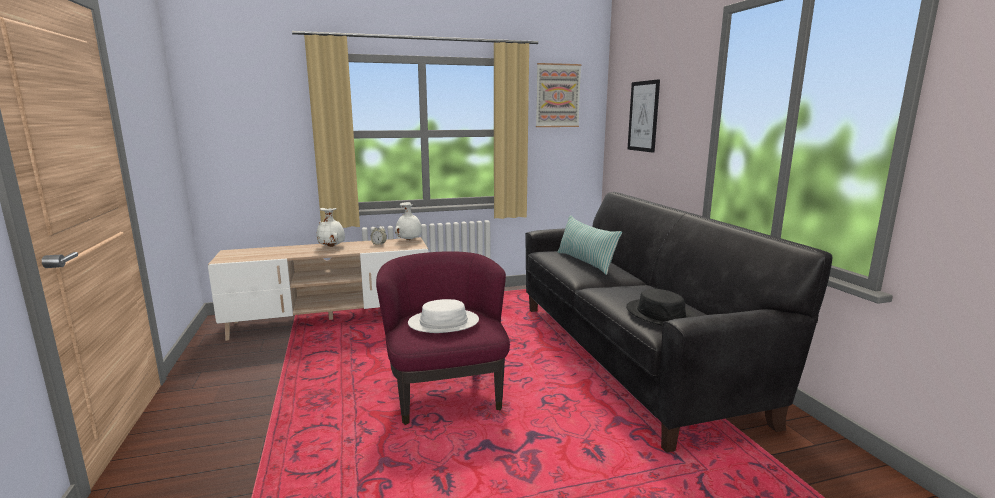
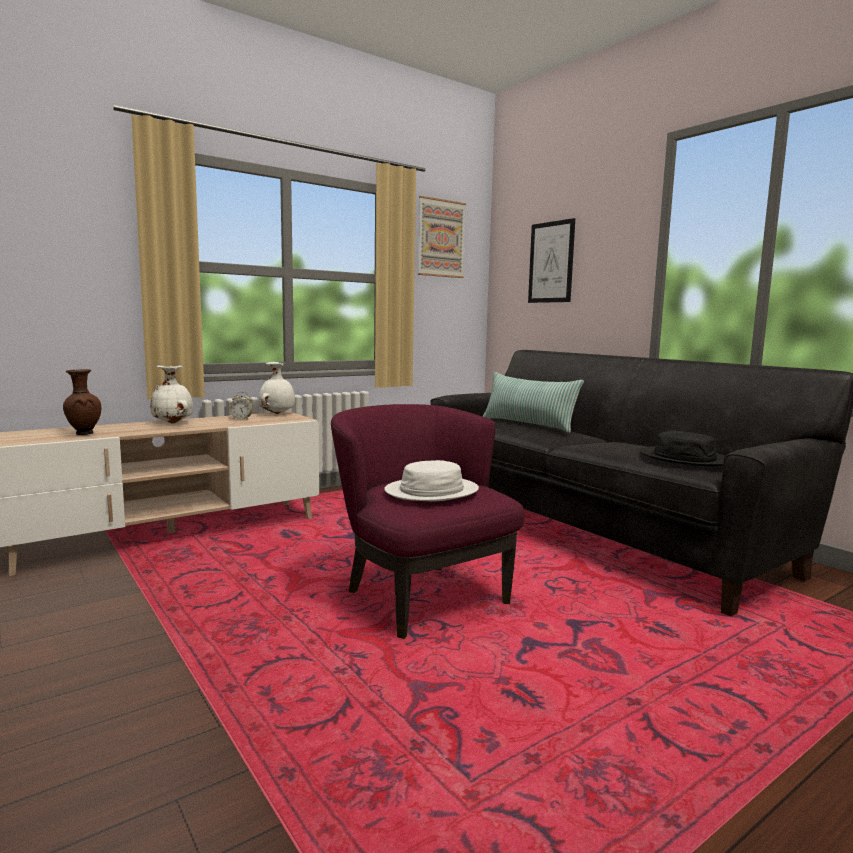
camera: 20 degrees left, 5 degrees down
none -> brown vase [63,369,101,435]

